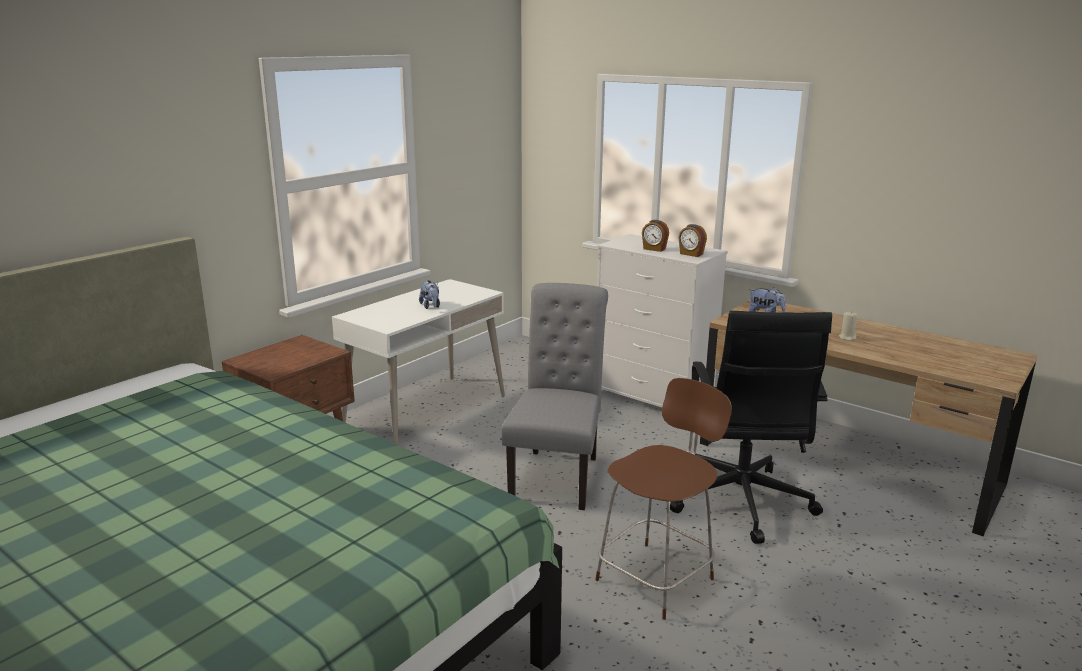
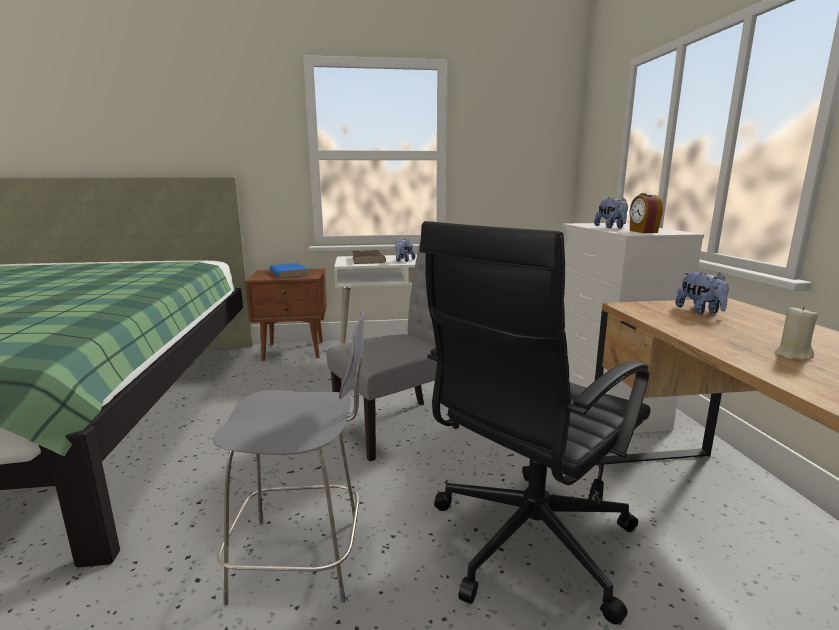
camera: 45 degrees right, 5 degrees down
brown chair [595,378,732,620] -> grey chair [213,309,365,606]
alarm clock [642,220,669,252] -> plush toy [594,197,628,228]
none -> blue book [269,263,309,278]
none -> brown book [352,250,386,264]

